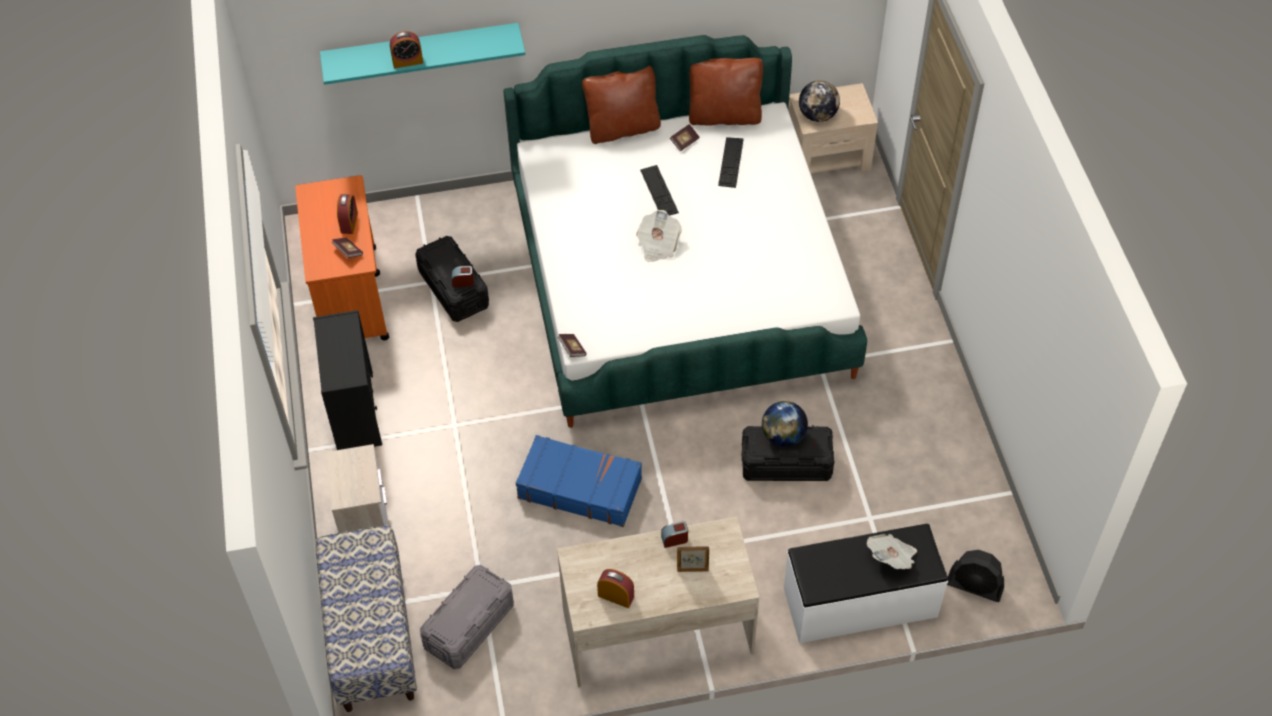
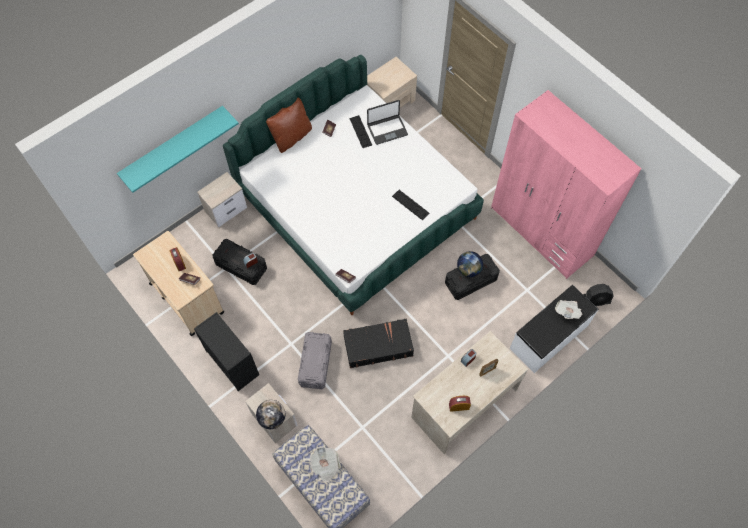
camera: 30 degrees left, 10 degrees up
orange cart [295,175,389,341] -> beige cart [133,231,224,336]
alarm clock [390,31,423,68] -> none
grey storage box [420,565,514,669] -> grey storage box moved to [298,332,332,389]
blue suitcase [516,435,642,527] -> black suitcase [343,319,414,368]
newspaper [636,210,682,262] -> newspaper moved to [310,446,340,483]
keyboard [640,165,679,216] -> keyboard moved to [392,190,429,220]
brown pillow [689,58,763,126] -> none
globe [799,80,840,122] -> globe moved to [256,400,285,429]
none -> nightstand [197,172,247,227]
none -> laptop [367,100,408,145]
none -> pink wardrobe [491,90,642,279]

